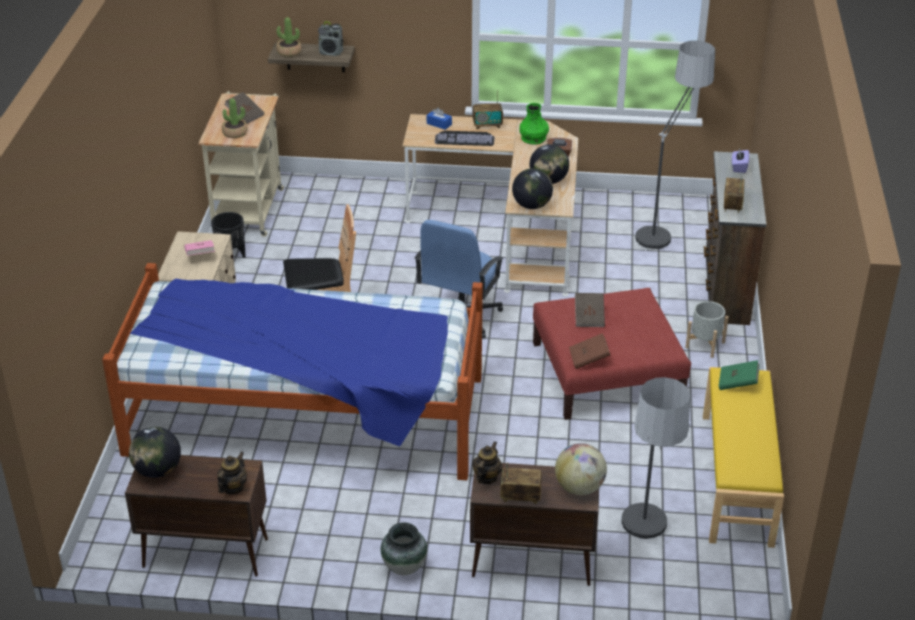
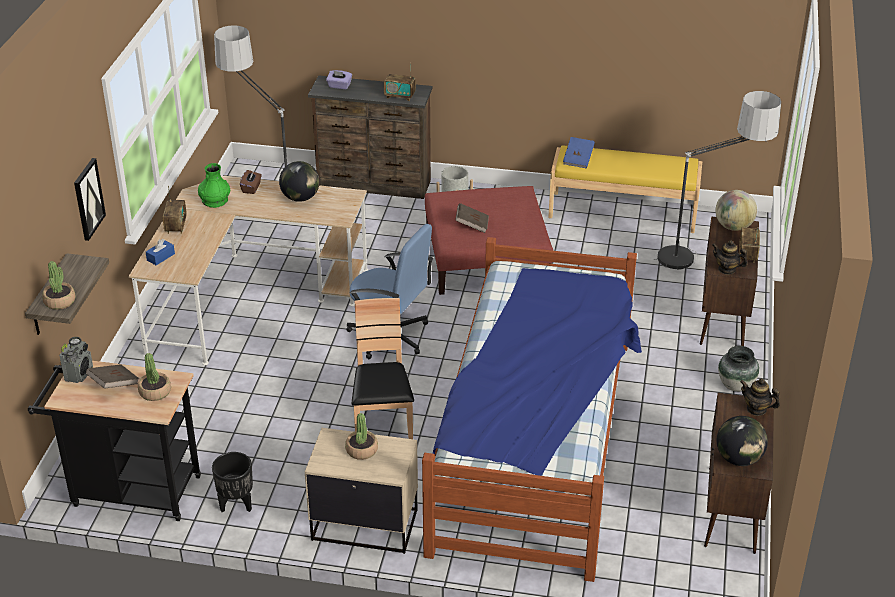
camera: 85 degrees left, 0 degrees up
pink book [184,240,215,256] -> potted plant [345,413,378,460]
beige cart [199,91,284,237] -> black cart [28,361,201,521]
radio [318,21,343,56] -> radio moved to [59,337,93,383]
keyboard [435,131,495,146] -> none
globe [512,168,553,209] -> none
brown book [569,333,610,369] -> none
green book [719,360,760,390] -> blue book [563,137,595,168]
none -> picture [74,158,106,241]

